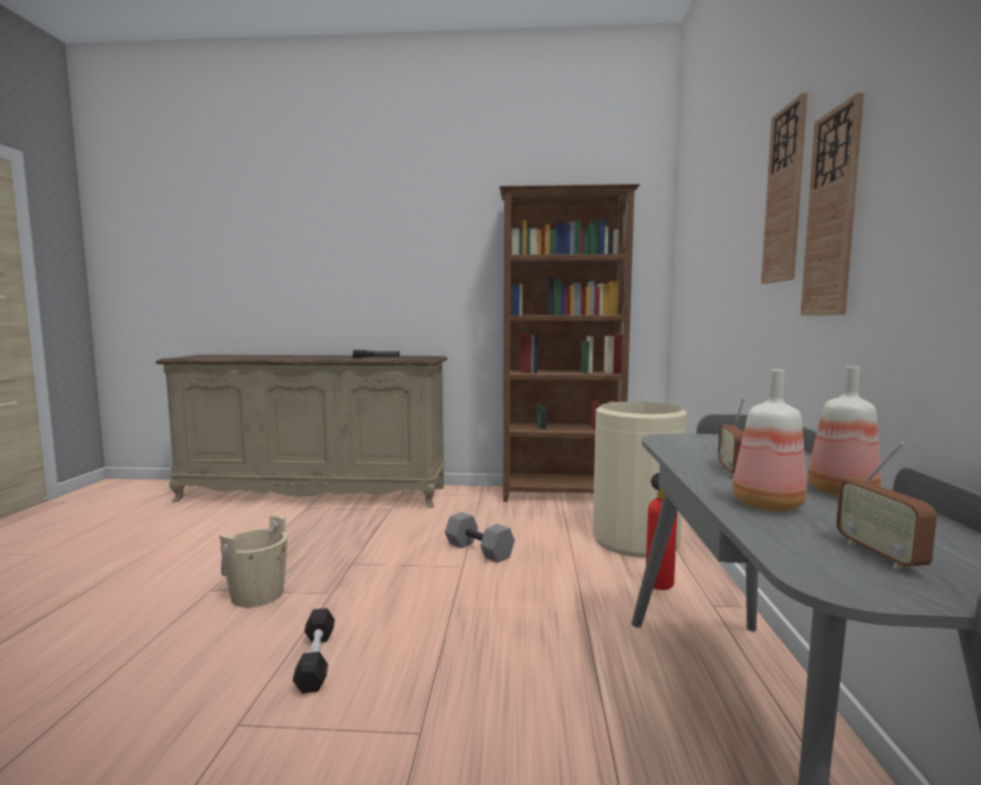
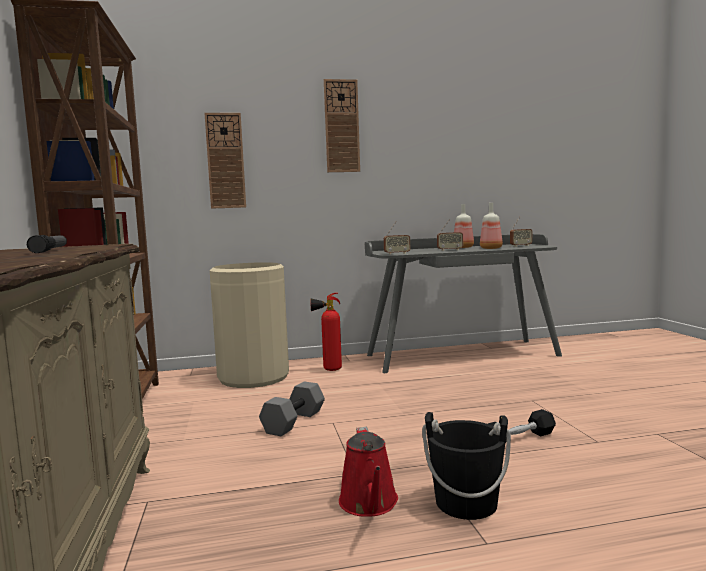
camera: 105 degrees left, 0 degrees up
beige bucket [219,515,288,607] -> black bucket [422,412,511,520]
wall clock [801,93,864,316] -> wall clock moved to [205,113,246,209]
none -> red watering can [339,427,398,517]
none -> radio [384,222,410,254]

